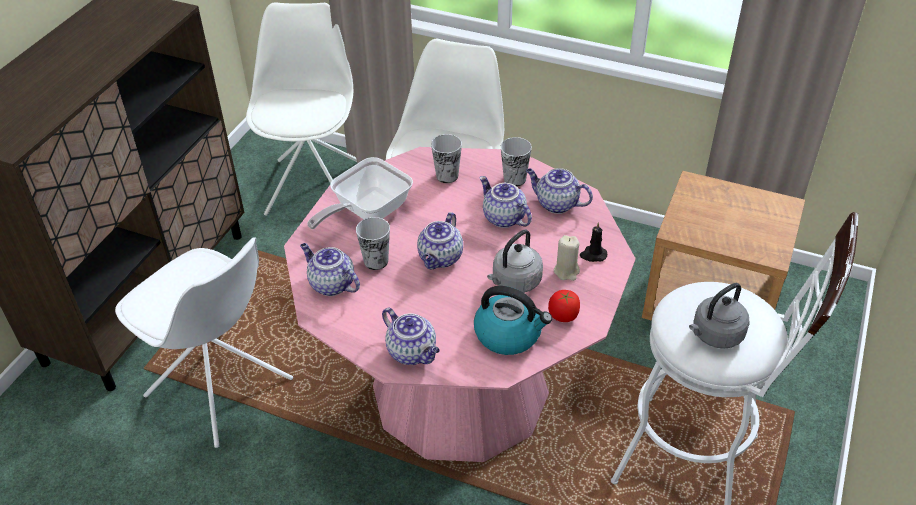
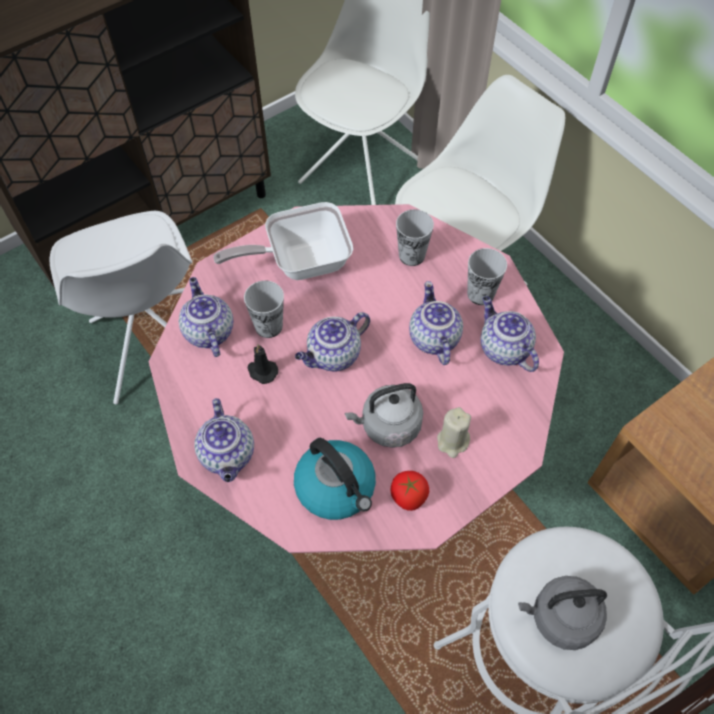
camera: 30 degrees right, 15 degrees up
black candle [580,222,607,262] -> black candle moved to [248,345,278,384]

